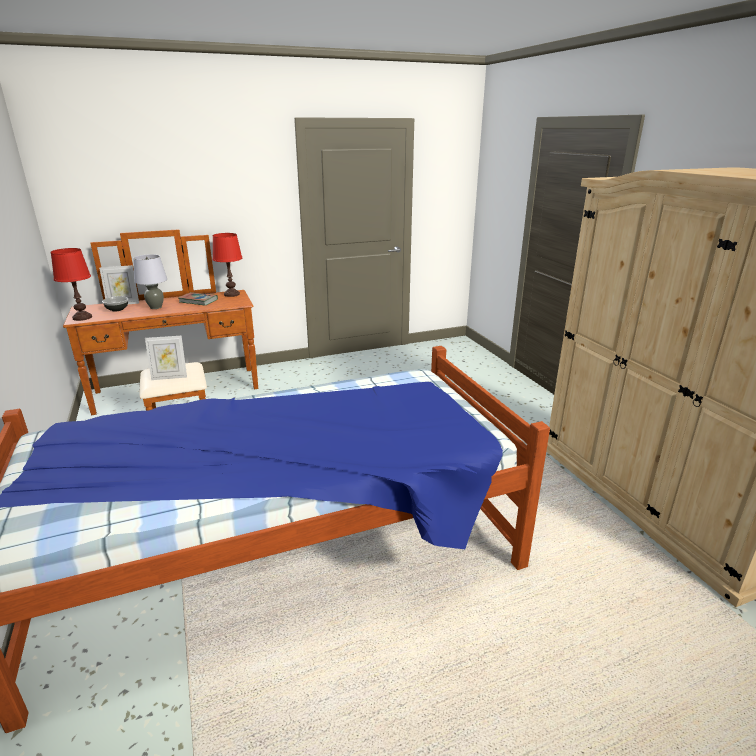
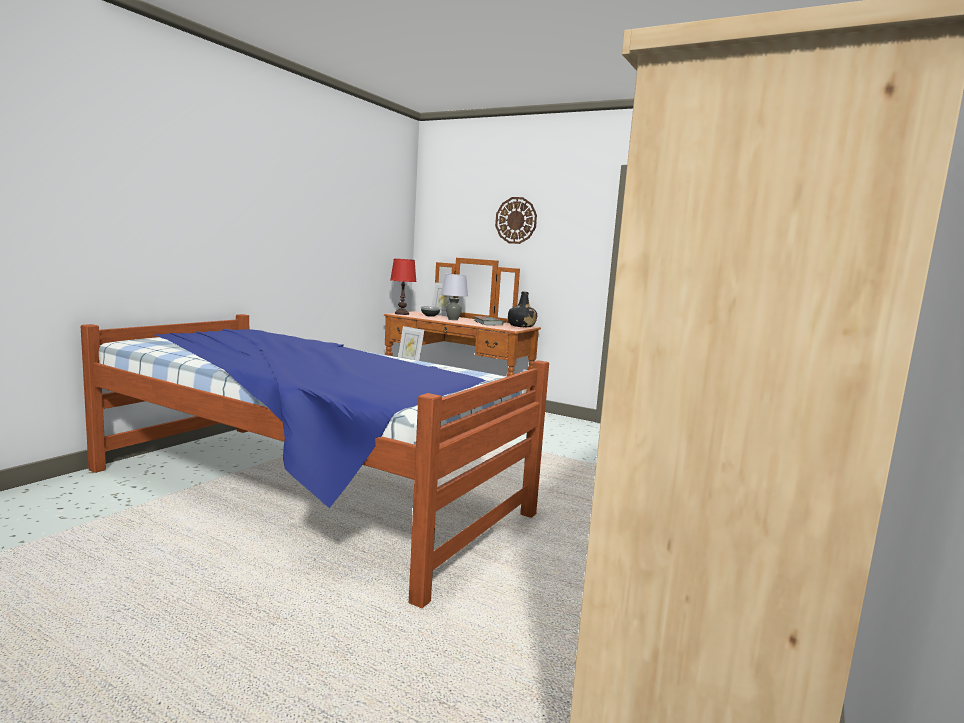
camera: 50 degrees right, 15 degrees down
red table lamp [213,233,242,297] -> black bottle [508,291,537,327]
none -> wall clock [495,197,537,244]

